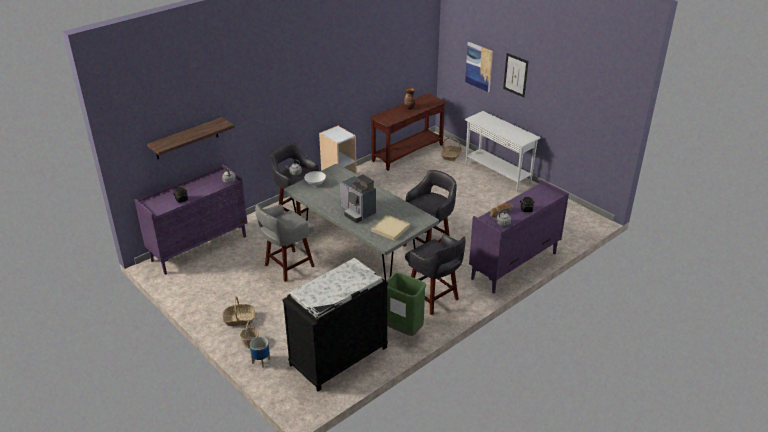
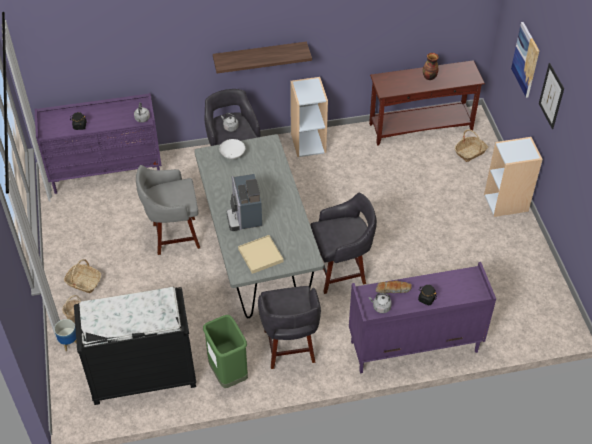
camera: 30 degrees right, 15 degrees up
shelf [147,117,234,159] -> shelf moved to [213,41,312,73]
white console table [465,111,541,191] -> bookcase [484,137,543,217]

